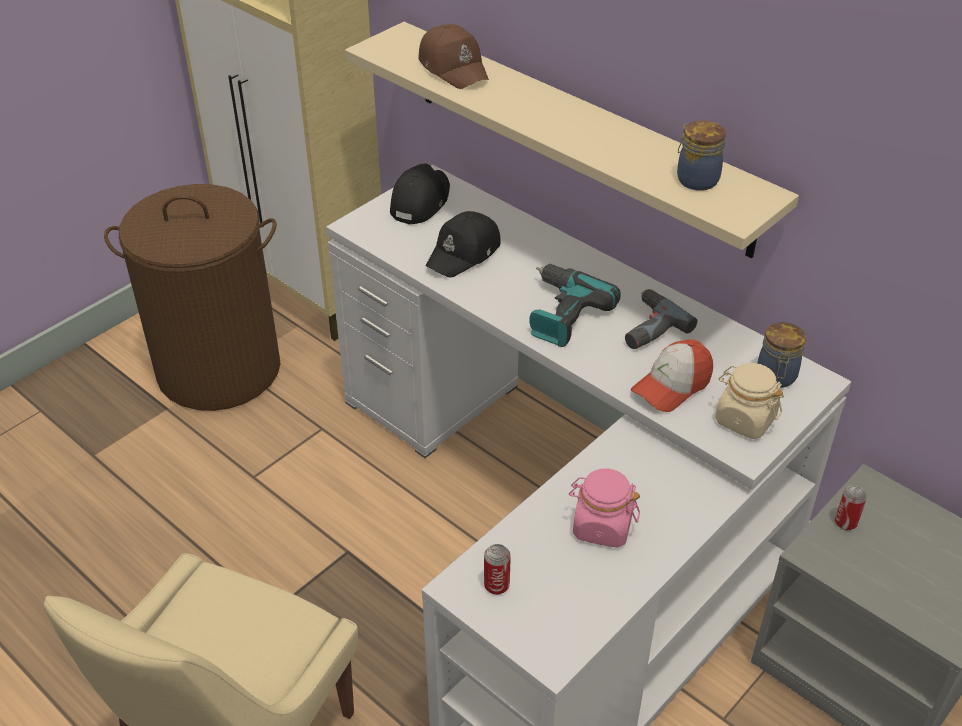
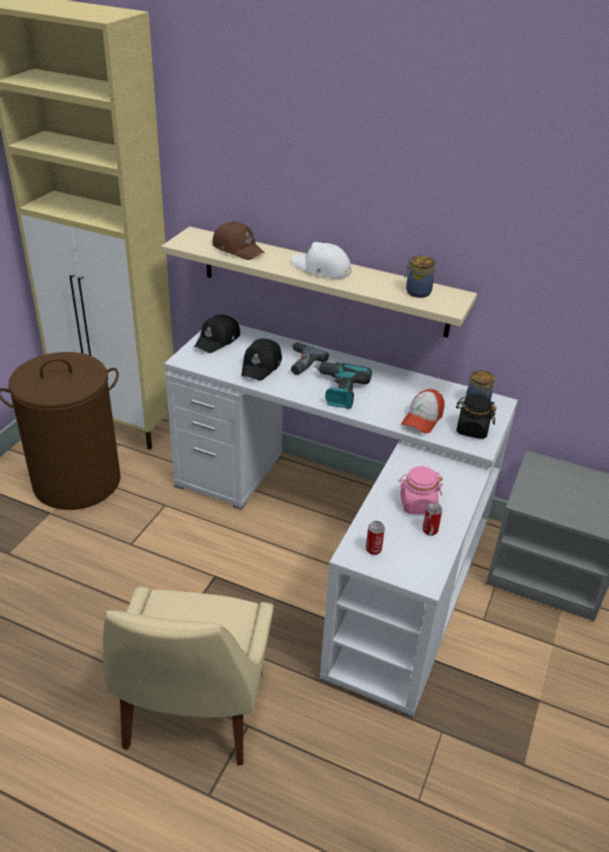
camera: 20 degrees left, 5 degrees down
black cap [390,164,450,225] -> black cap turned 150 degrees counterclockwise [194,314,240,353]
power drill [625,289,698,349] -> power drill moved to [291,342,329,375]
beige jar [715,363,784,439] -> black jar [456,394,497,439]
can [835,486,867,530] -> can moved to [422,502,442,536]
none -> white cap [292,242,352,279]

